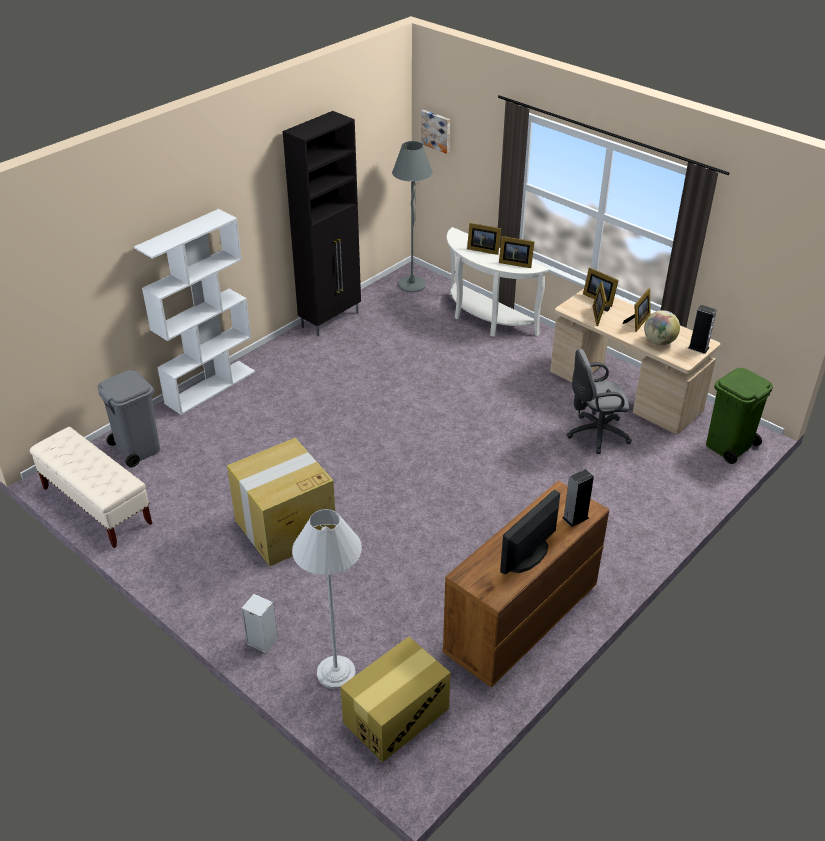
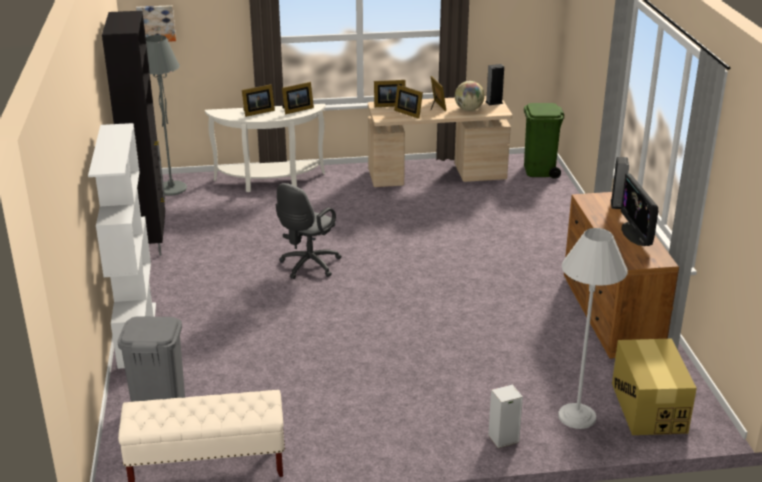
camera: 50 degrees left, 10 degrees down
cardboard box [227,438,336,566] -> none
grey office chair [567,349,632,454] -> grey office chair moved to [276,183,342,279]

